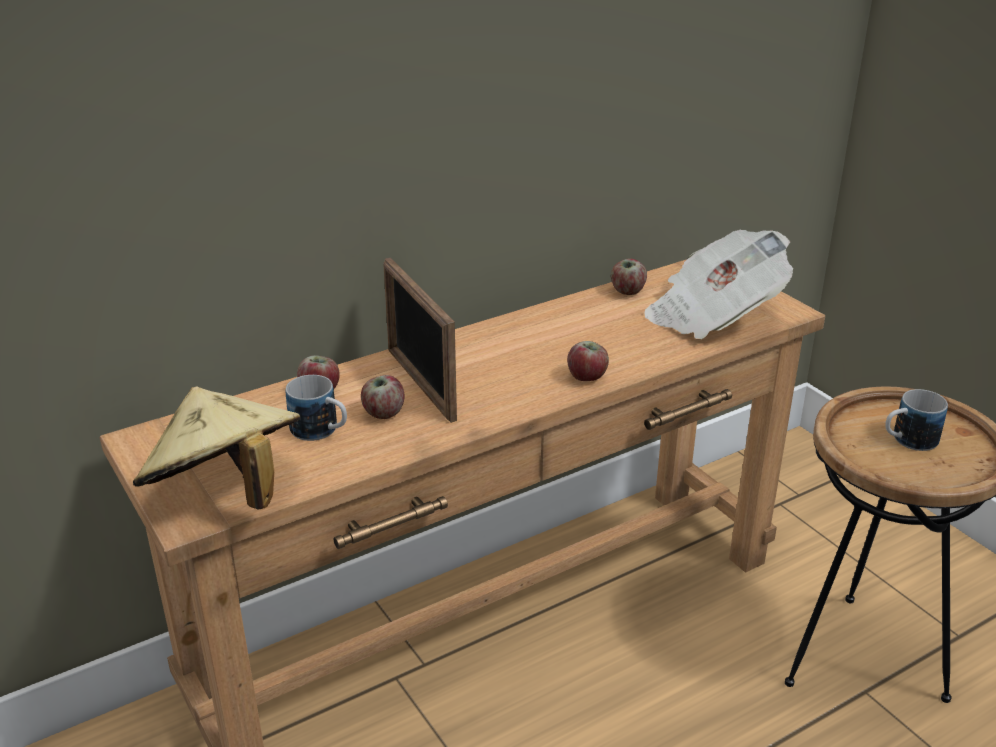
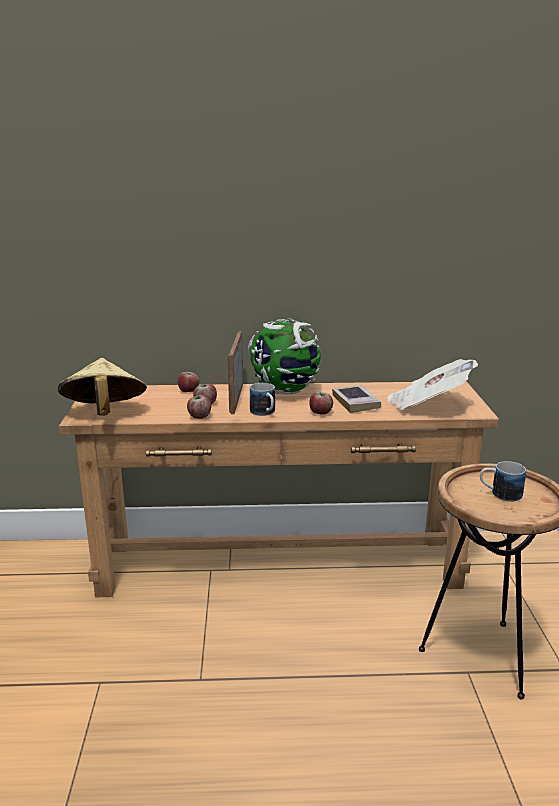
camera: 30 degrees right, 10 degrees down
mug [286,375,347,441] -> mug moved to [250,383,275,416]
apple [611,259,647,295] -> apple moved to [187,395,211,419]
none -> globe [247,318,321,394]
none -> book [332,385,381,413]

